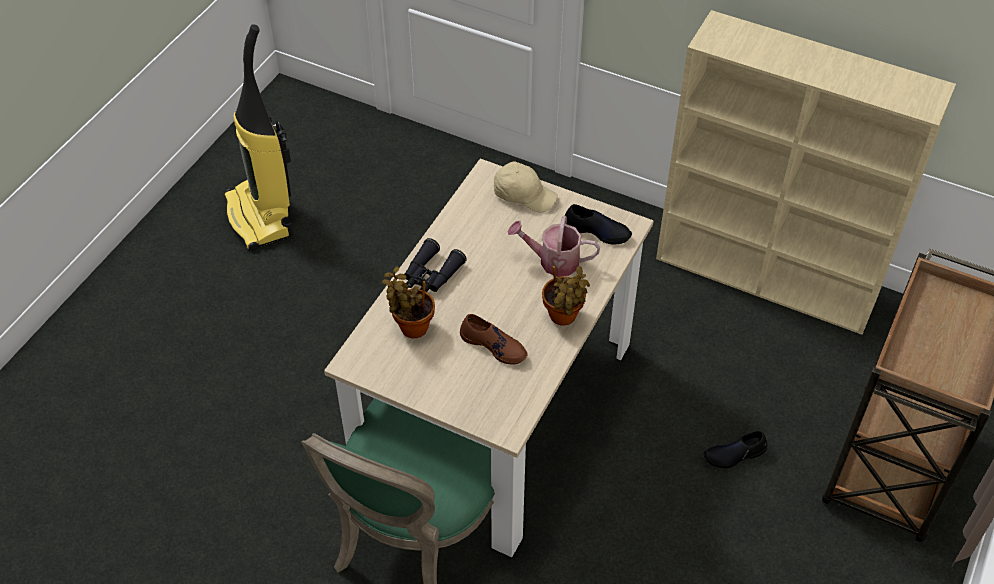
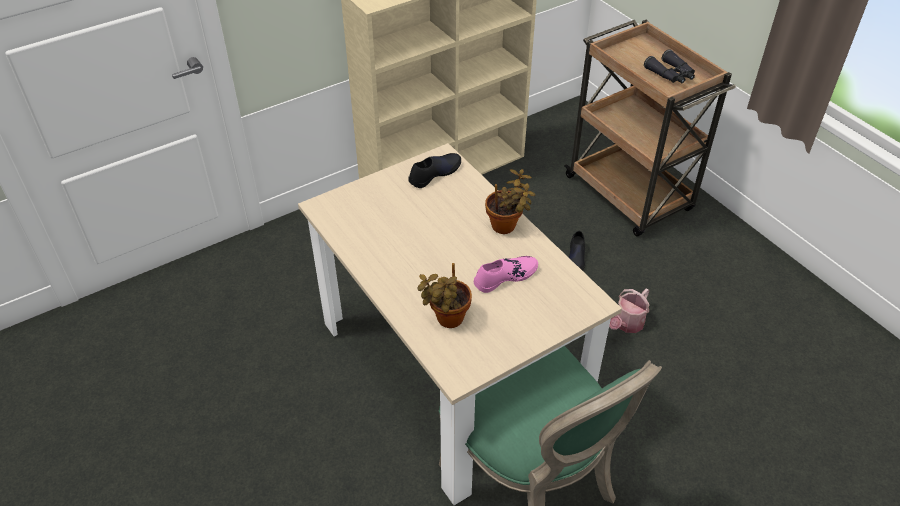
camera: 60 degrees left, 5 degrees down
vacuum cleaner [224,24,294,251] -> none
black binoculars [404,238,466,292] -> black binoculars moved to [644,49,695,83]
brown shoe [460,314,528,364] -> pink shoe [474,256,538,293]
beige cap [493,161,558,212] -> none
watering can [508,216,600,277] -> watering can moved to [609,288,650,333]

